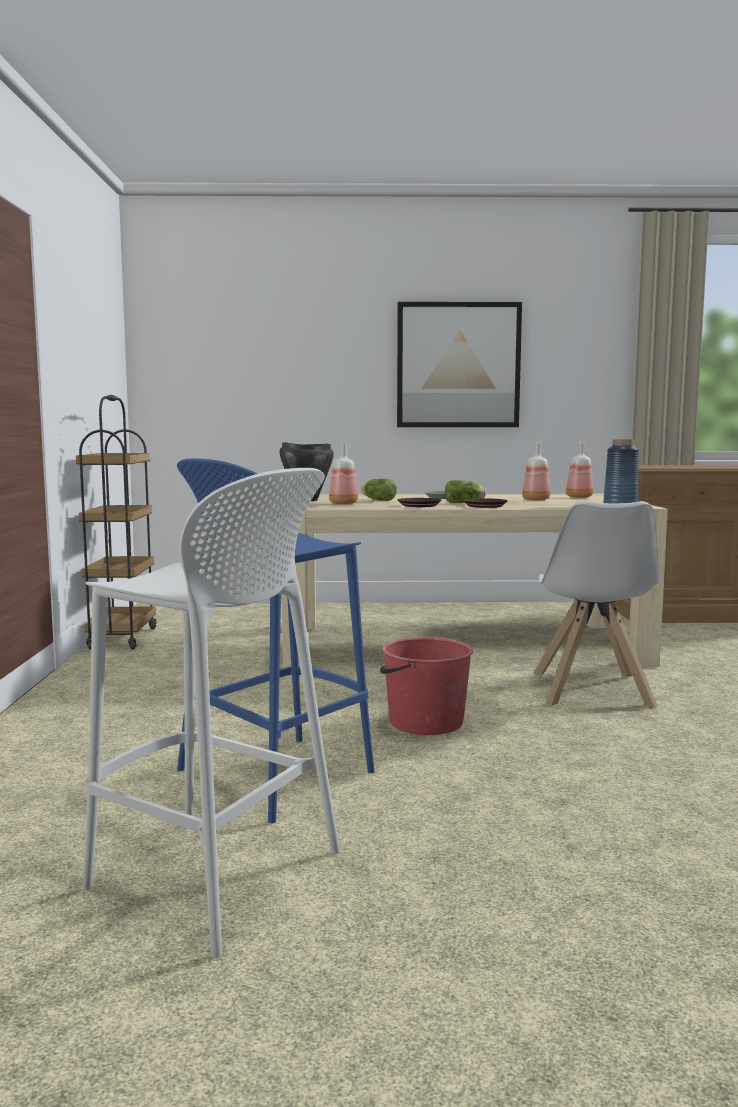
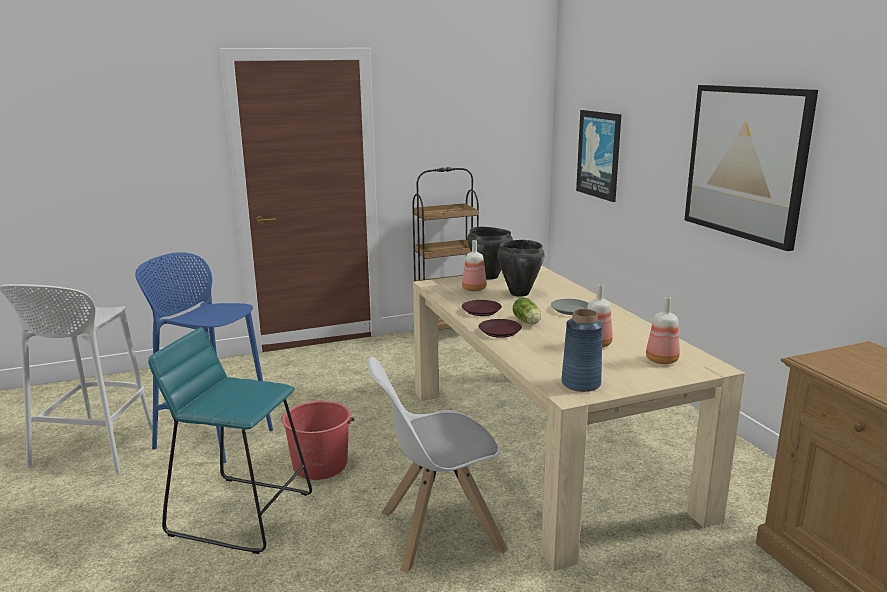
camera: 70 degrees right, 10 degrees up
lettuce [361,479,397,501] -> black cooking pot [497,240,544,297]
none -> turquoise stool [148,327,312,554]
none -> picture [576,110,621,202]

